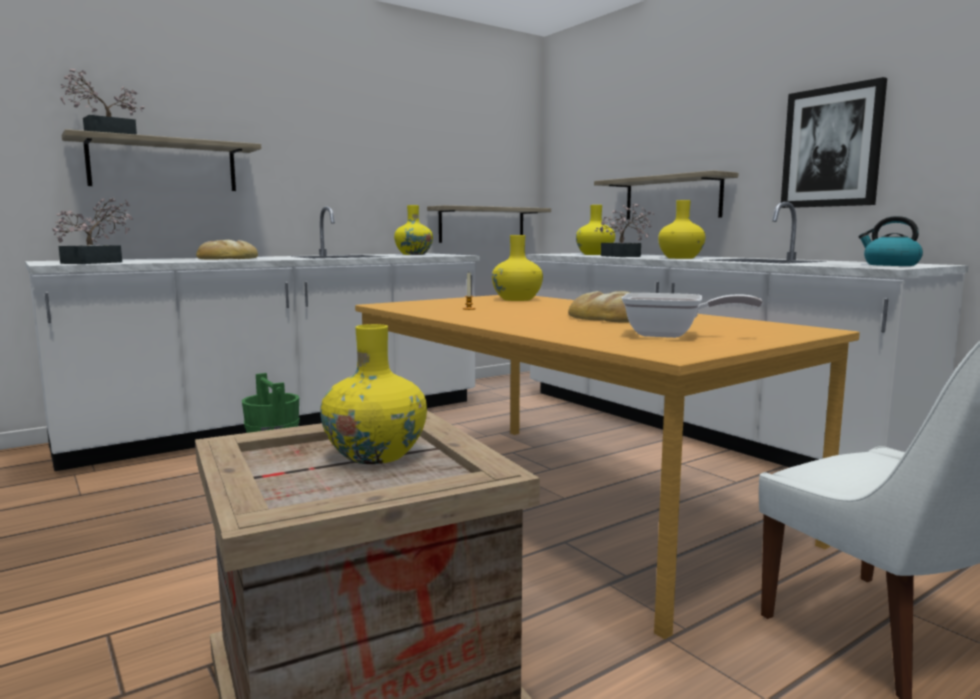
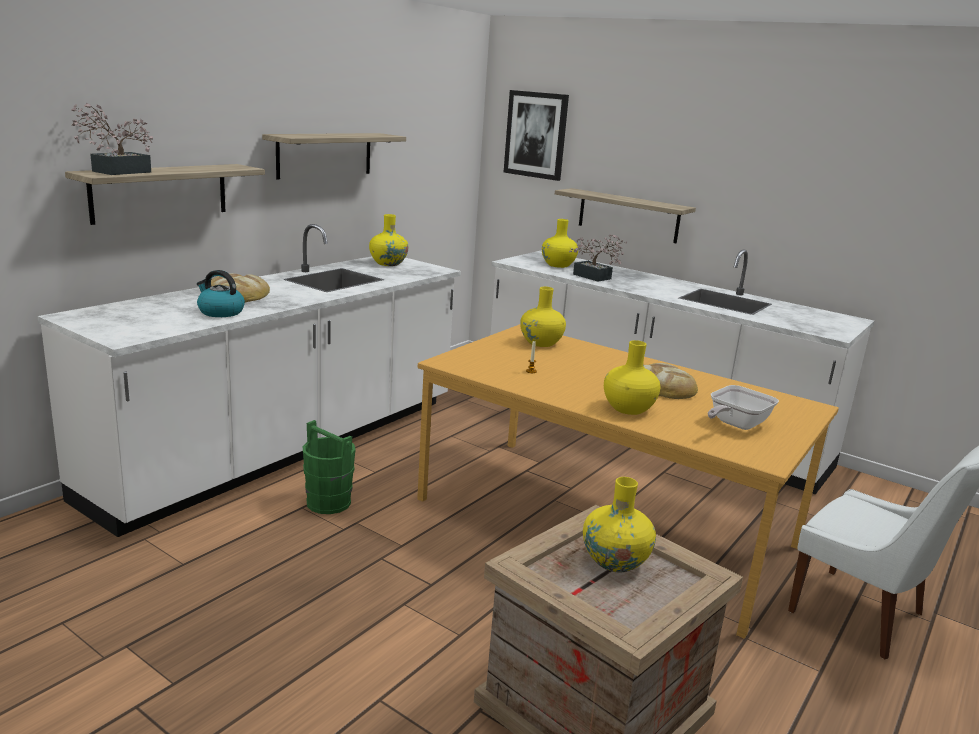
camera: 20 degrees left, 10 degrees up
potted plant [52,197,133,264] -> none
shelf [427,205,551,243] -> shelf moved to [262,133,406,179]
frying pan [622,293,763,338] -> frying pan turned 135 degrees clockwise [708,385,779,430]
yellow vase [658,200,706,259] -> yellow vase moved to [604,340,660,415]
picture [781,77,887,208] -> picture moved to [504,90,569,181]
kettle [858,216,923,266] -> kettle moved to [197,270,245,317]

